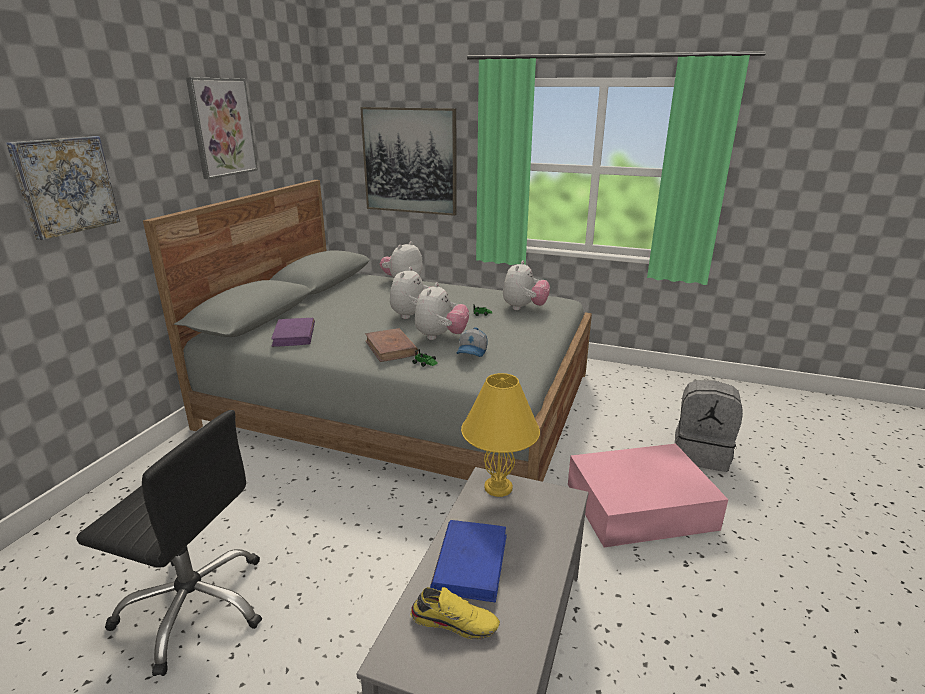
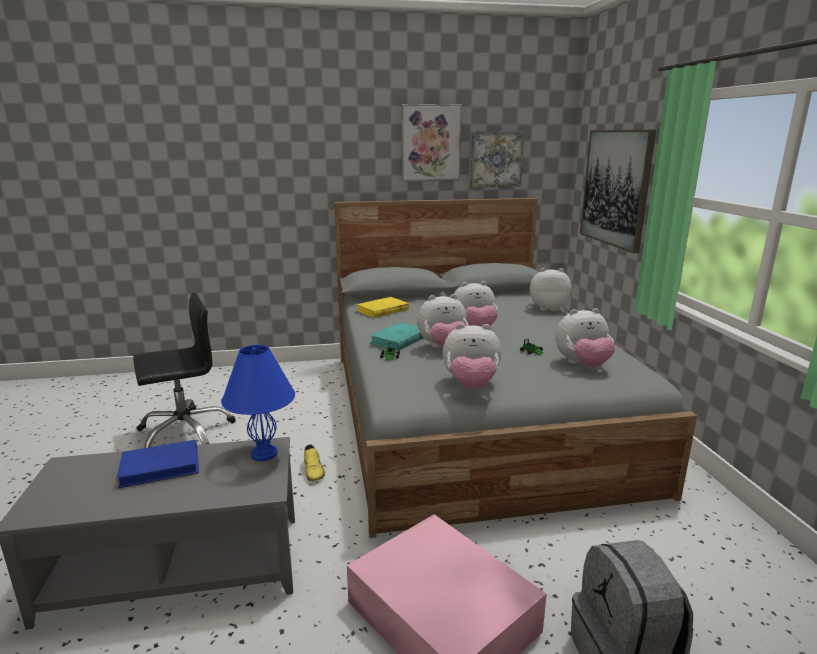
camera: 60 degrees right, 5 degrees down
picture [6,136,120,240] -> picture moved to [470,131,524,187]
black office chair [76,410,262,676] -> black office chair turned 105 degrees counterclockwise [133,292,236,448]
purple book [271,318,315,347] -> yellow book [356,297,409,318]
brown book [365,328,418,362] -> turquoise book [369,322,423,350]
yellow shoe [410,587,500,640] -> yellow shoe moved to [304,444,325,481]
cap [456,327,488,357] -> none
yellow table lamp [461,373,540,497] -> blue table lamp [221,345,295,461]
none -> plush toy [443,323,501,389]

